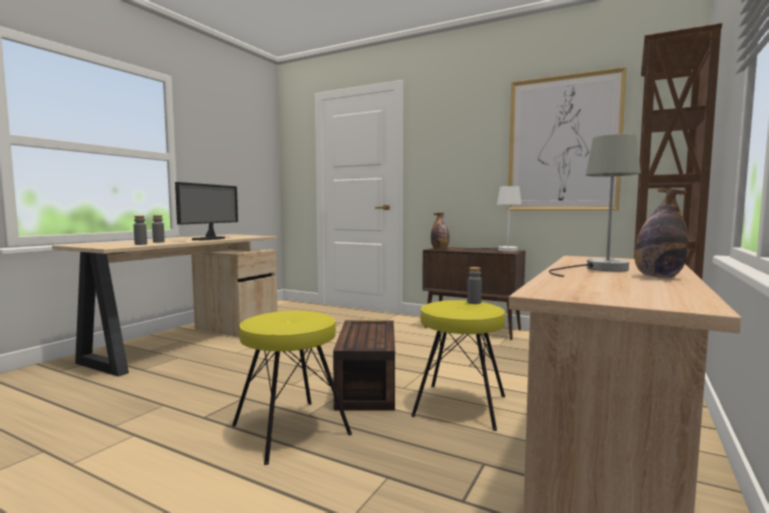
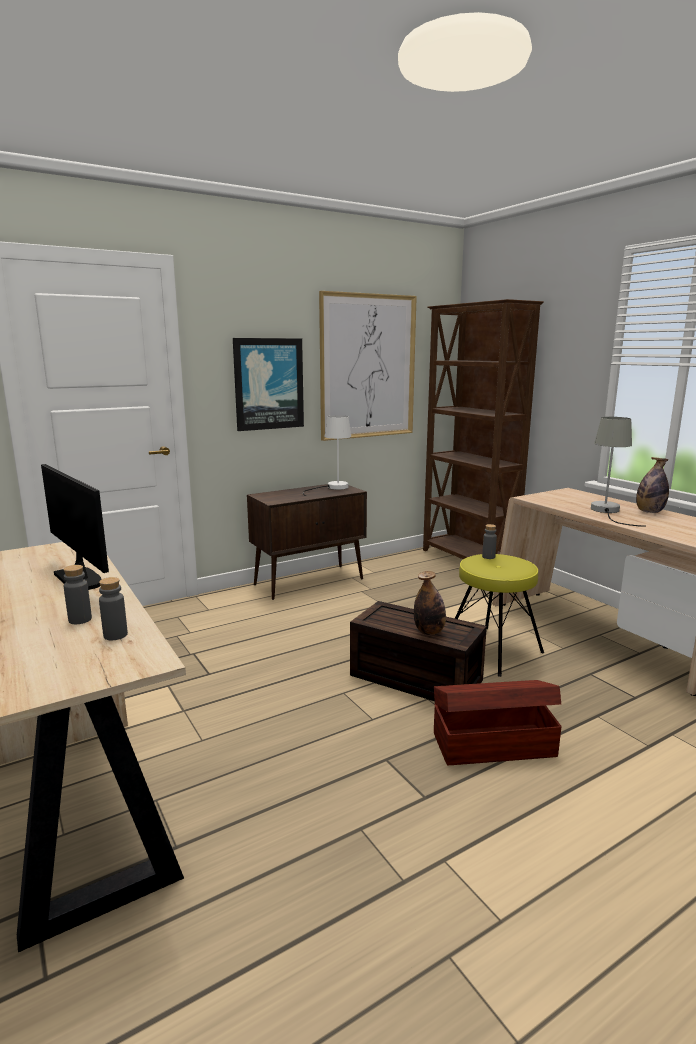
camera: 60 degrees left, 10 degrees up
yellow stool [232,311,352,465] -> brown storage box [434,680,562,765]
bottle [431,212,450,249] -> bottle moved to [414,571,446,635]
none -> picture [233,338,304,431]

